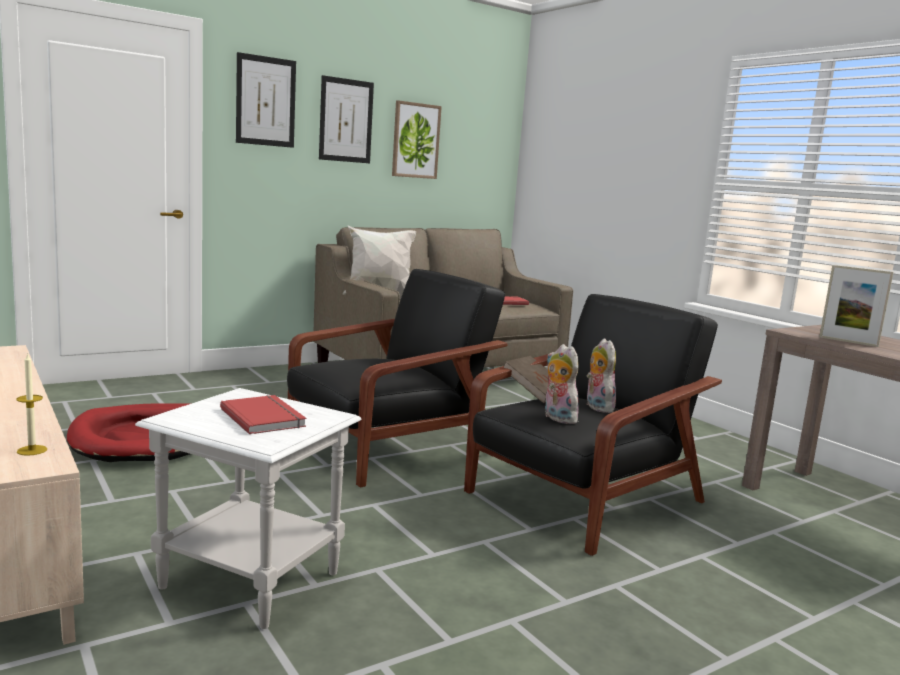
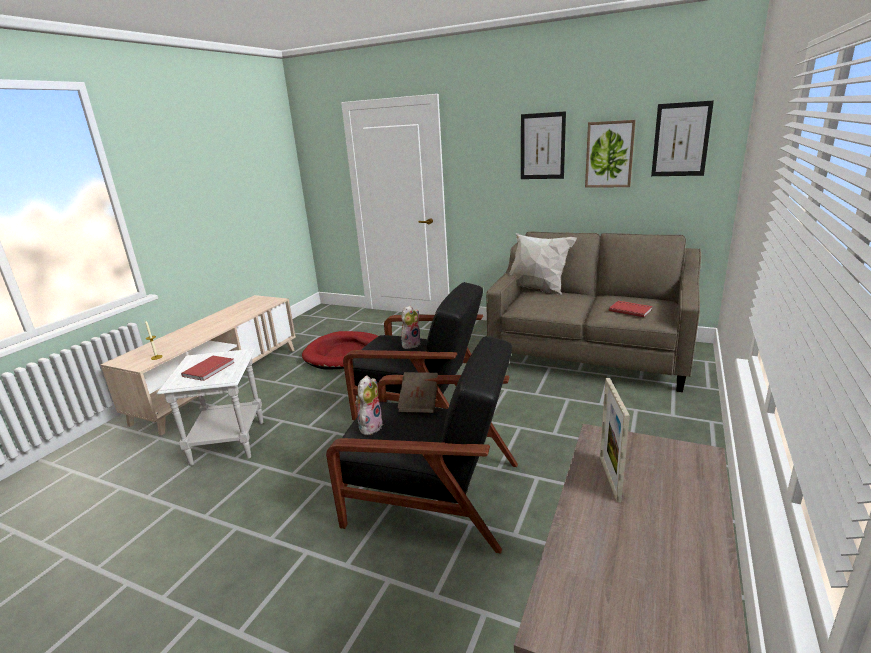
camera: 60 degrees right, 10 degrees up
picture [236,52,296,148] -> picture moved to [651,100,714,176]
plush toy [586,338,616,413] -> plush toy moved to [401,305,421,349]

